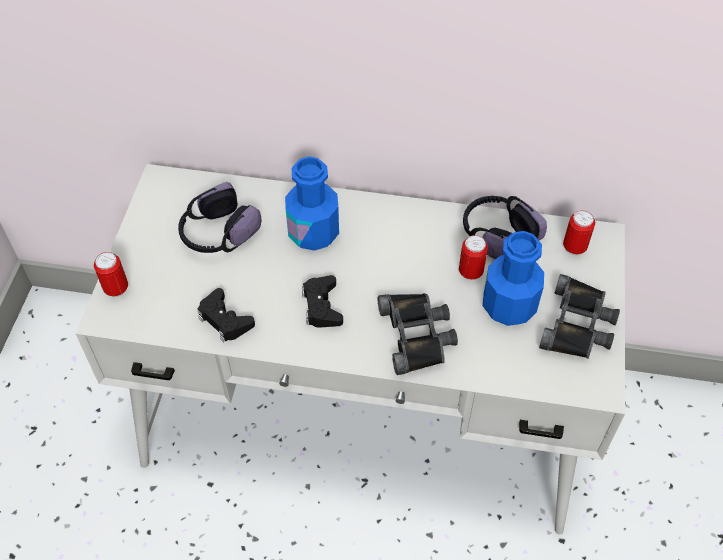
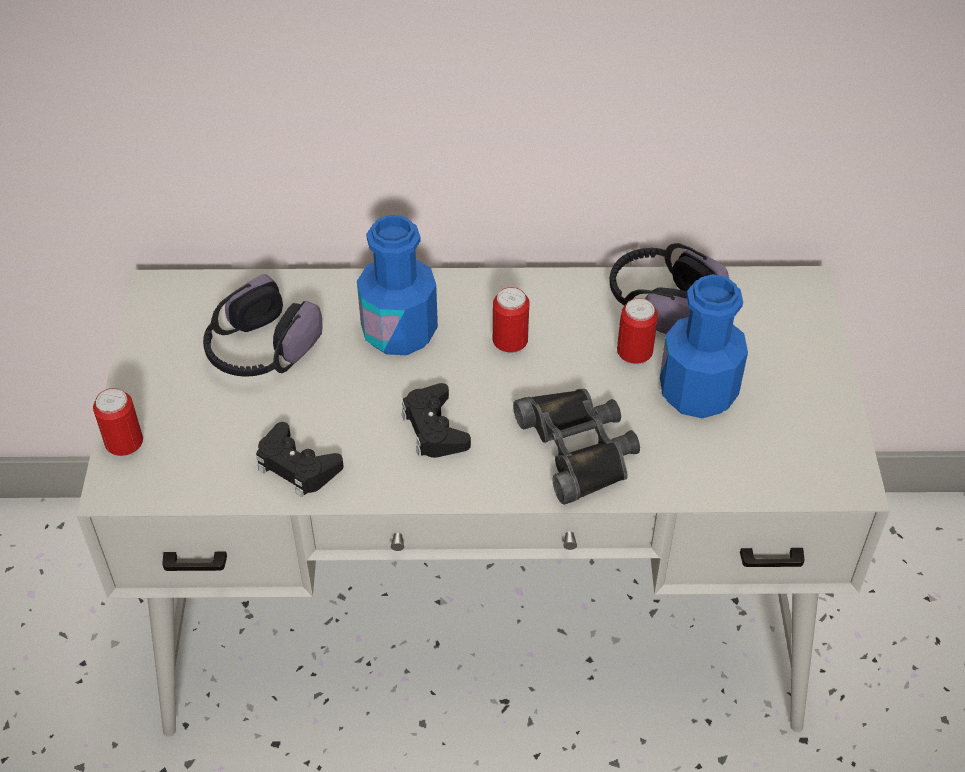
camera: 10 degrees left, 5 degrees down
black binoculars [539,274,620,359] -> none
can [563,210,595,255] -> can moved to [493,287,529,355]

